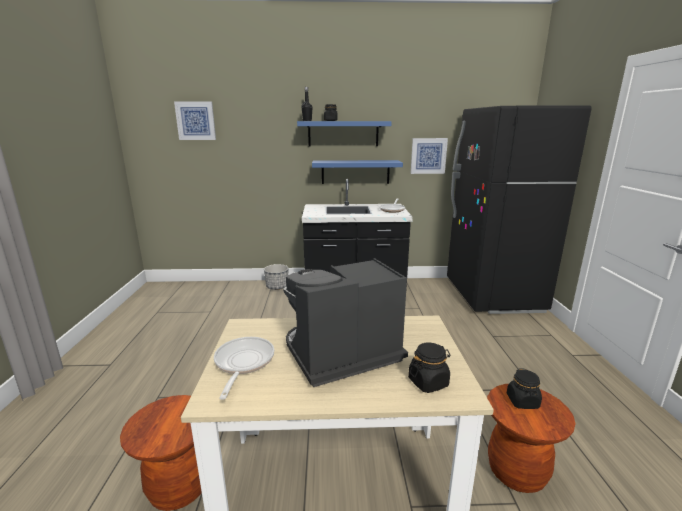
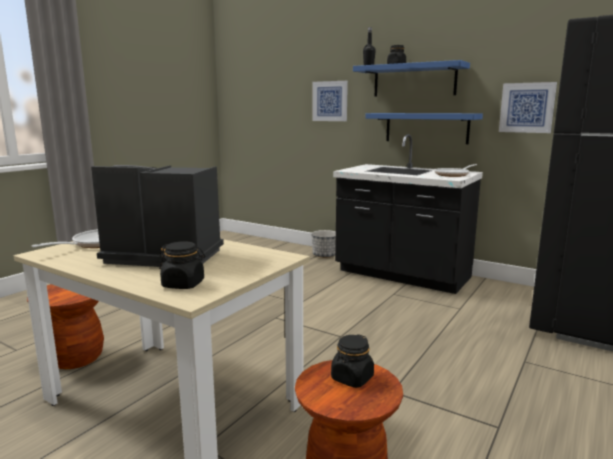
camera: 35 degrees right, 5 degrees down
picture [174,102,216,140] -> picture moved to [312,81,348,121]

